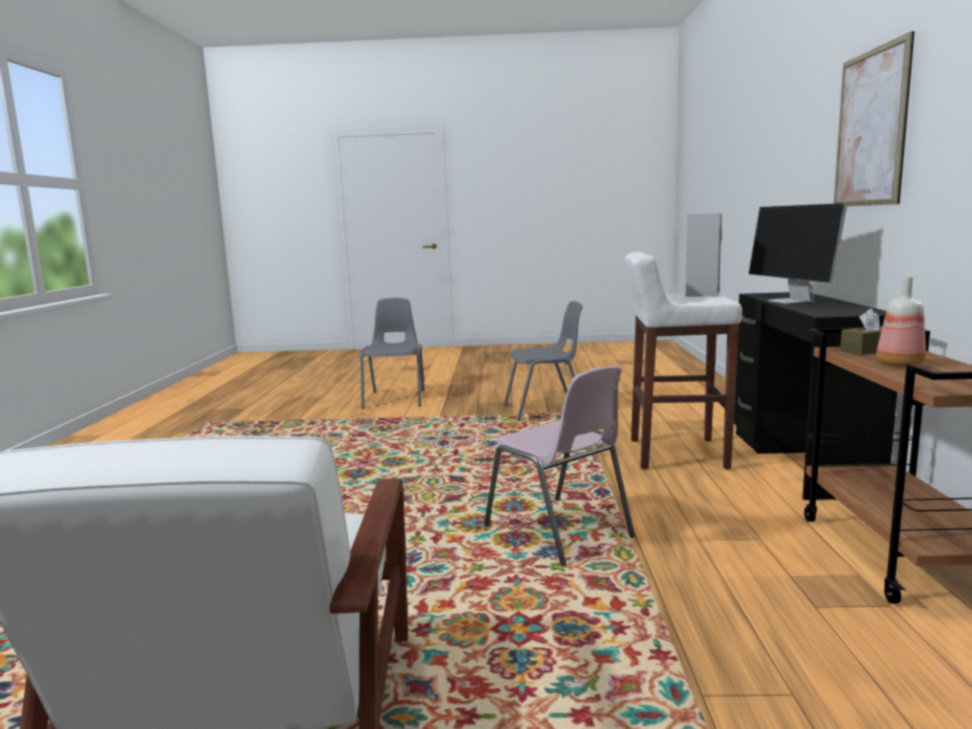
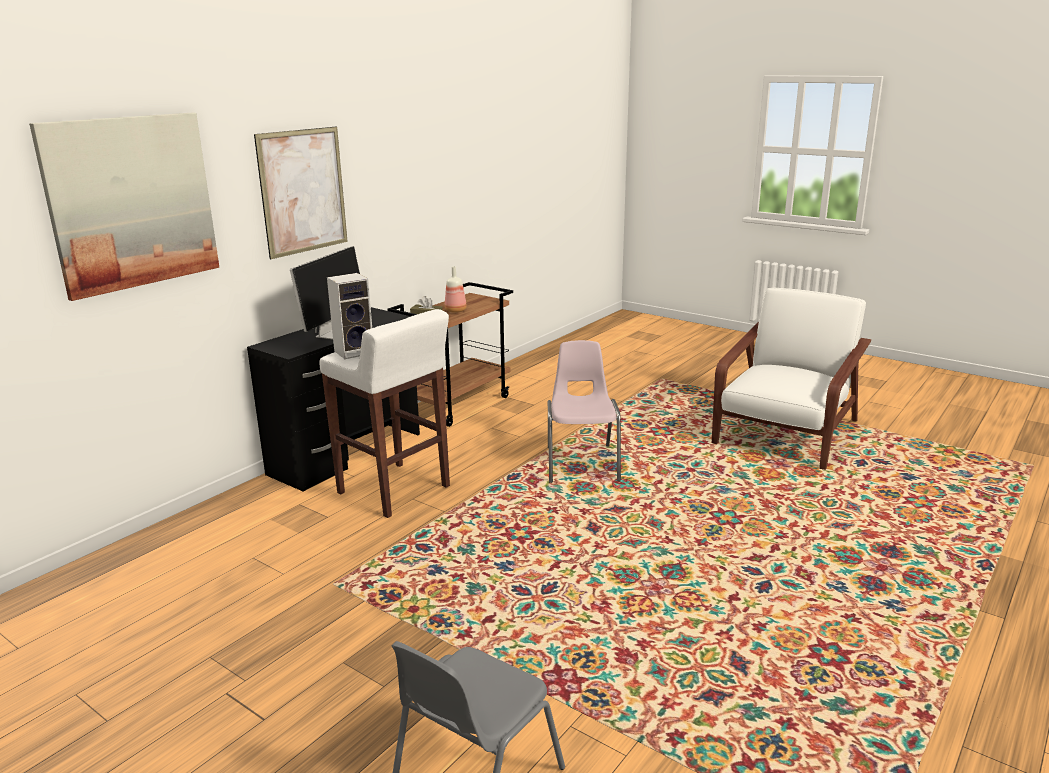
camera: 145 degrees left, 10 degrees up
grey chair [504,301,583,421] -> none
none -> picture [29,113,219,301]

